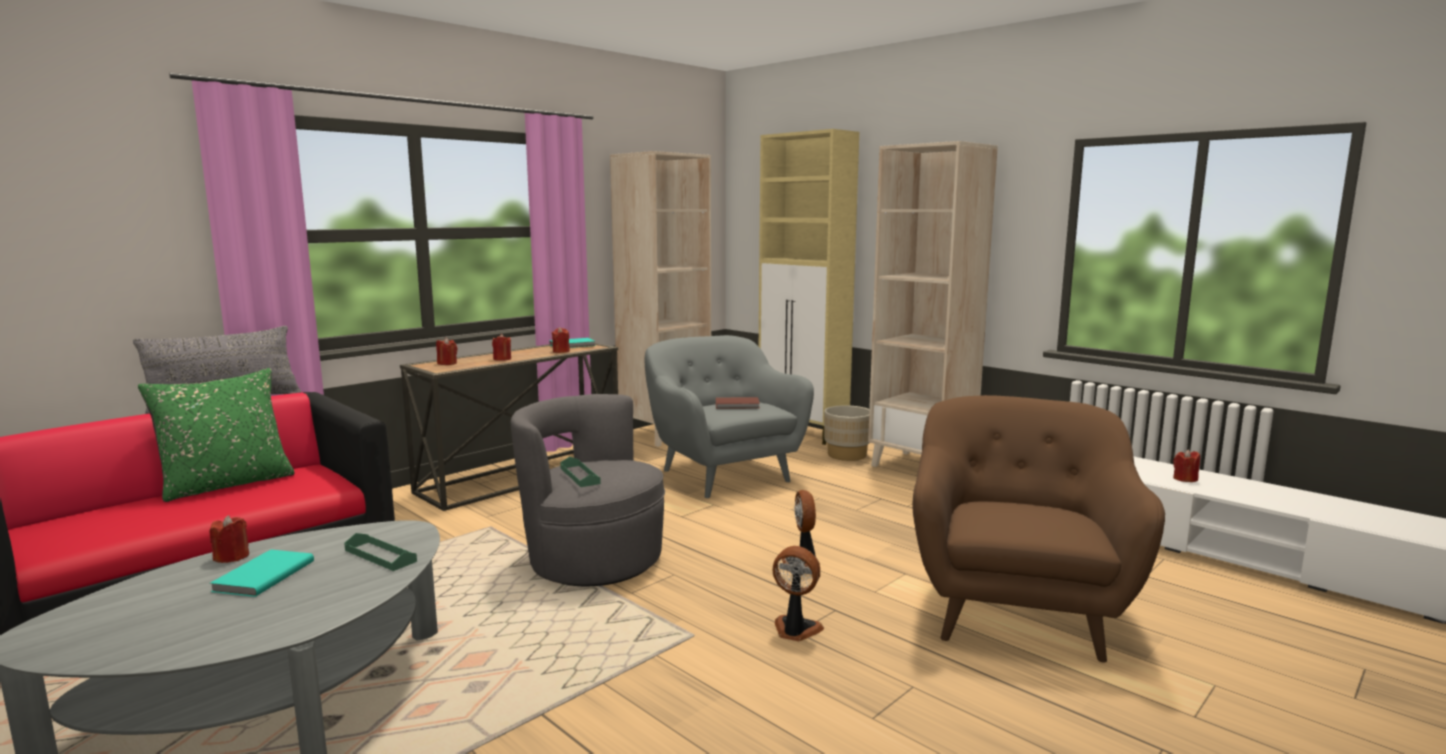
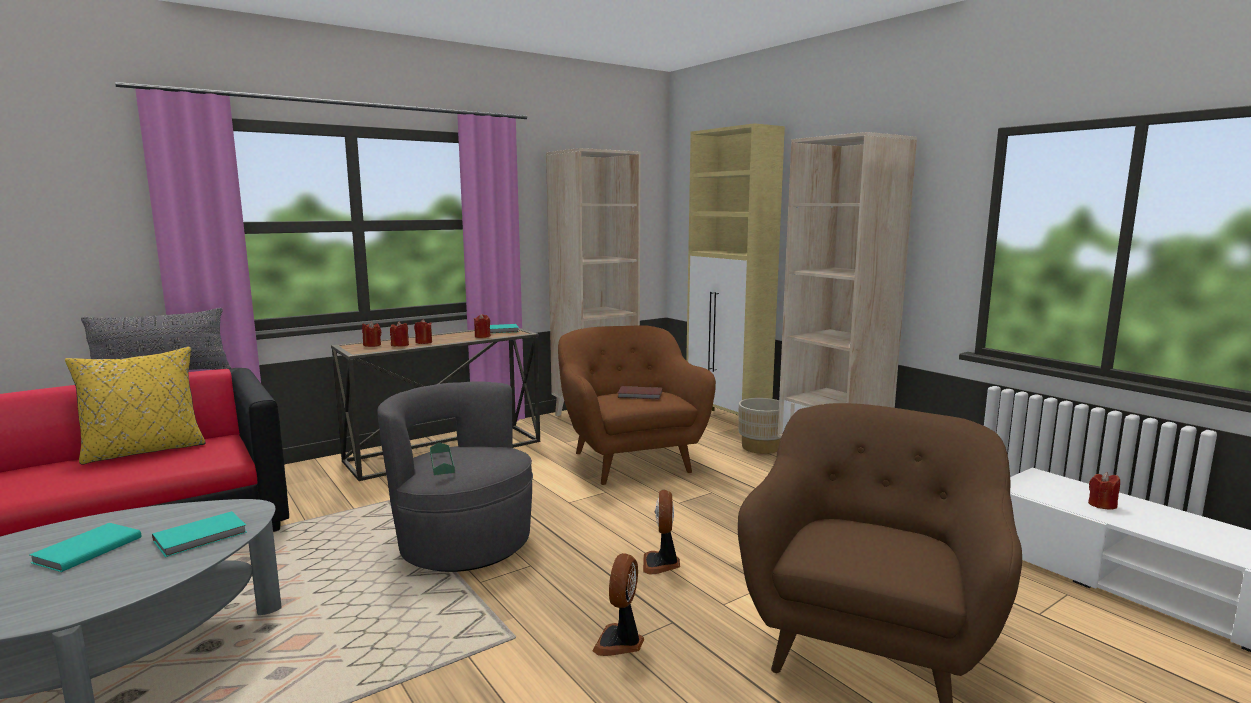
camera: 10 degrees right, 0 degrees up
green pillow [138,368,294,502] -> yellow pillow [65,347,206,465]
red candle [209,515,249,563] -> red candle moved to [390,321,409,347]
green tray [344,533,417,571] -> turquoise book [152,511,247,557]
grey armchair [645,335,814,498] -> brown armchair [558,325,716,485]
fan [772,546,824,641] -> fan turned 105 degrees counterclockwise [592,553,644,656]

